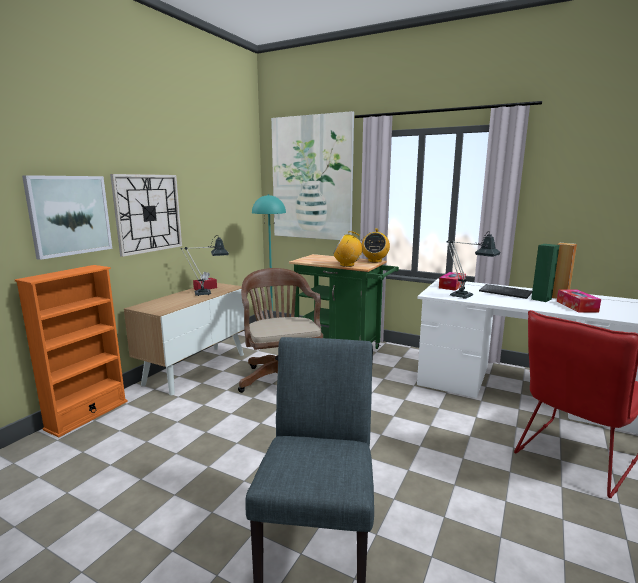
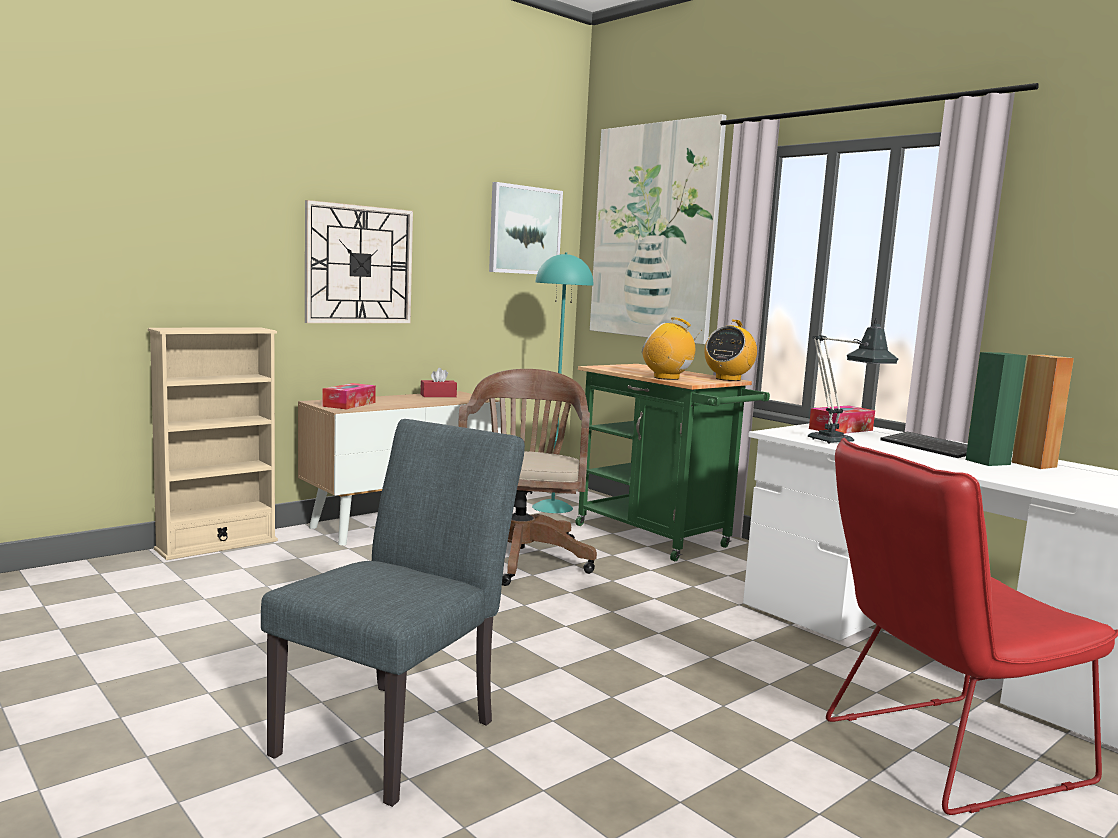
camera: 20 degrees right, 5 degrees down
orange bookcase [15,265,128,437] -> beige bookcase [148,327,278,560]
picture [22,175,112,260] -> picture moved to [489,182,563,274]
table lamp [181,235,229,296] -> none
tissue box [557,290,601,312] -> tissue box moved to [322,383,376,409]

